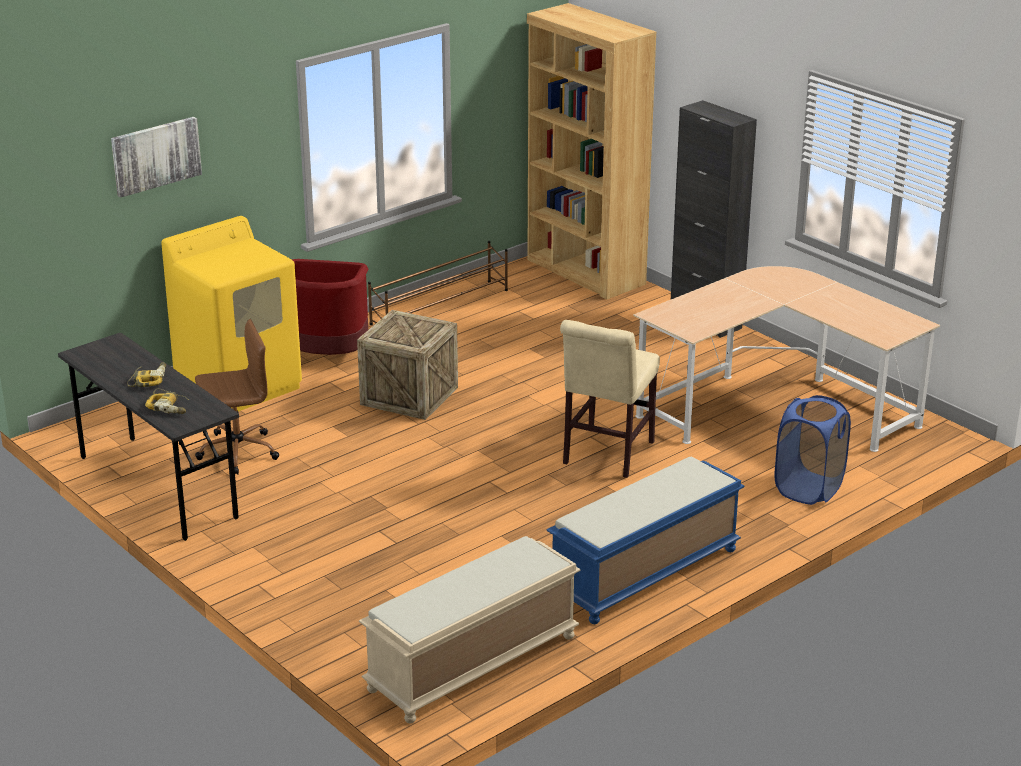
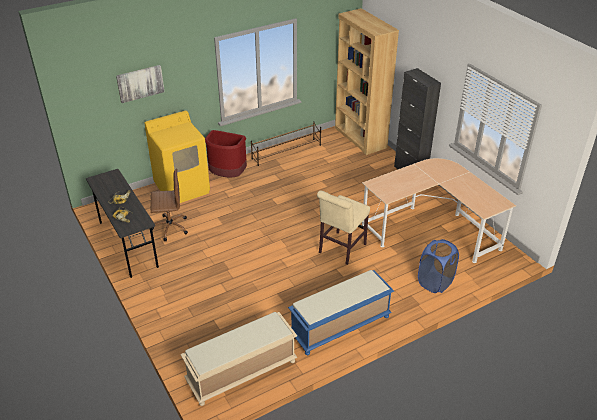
camera: 10 degrees right, 10 degrees up
crate [357,310,458,420] -> none

